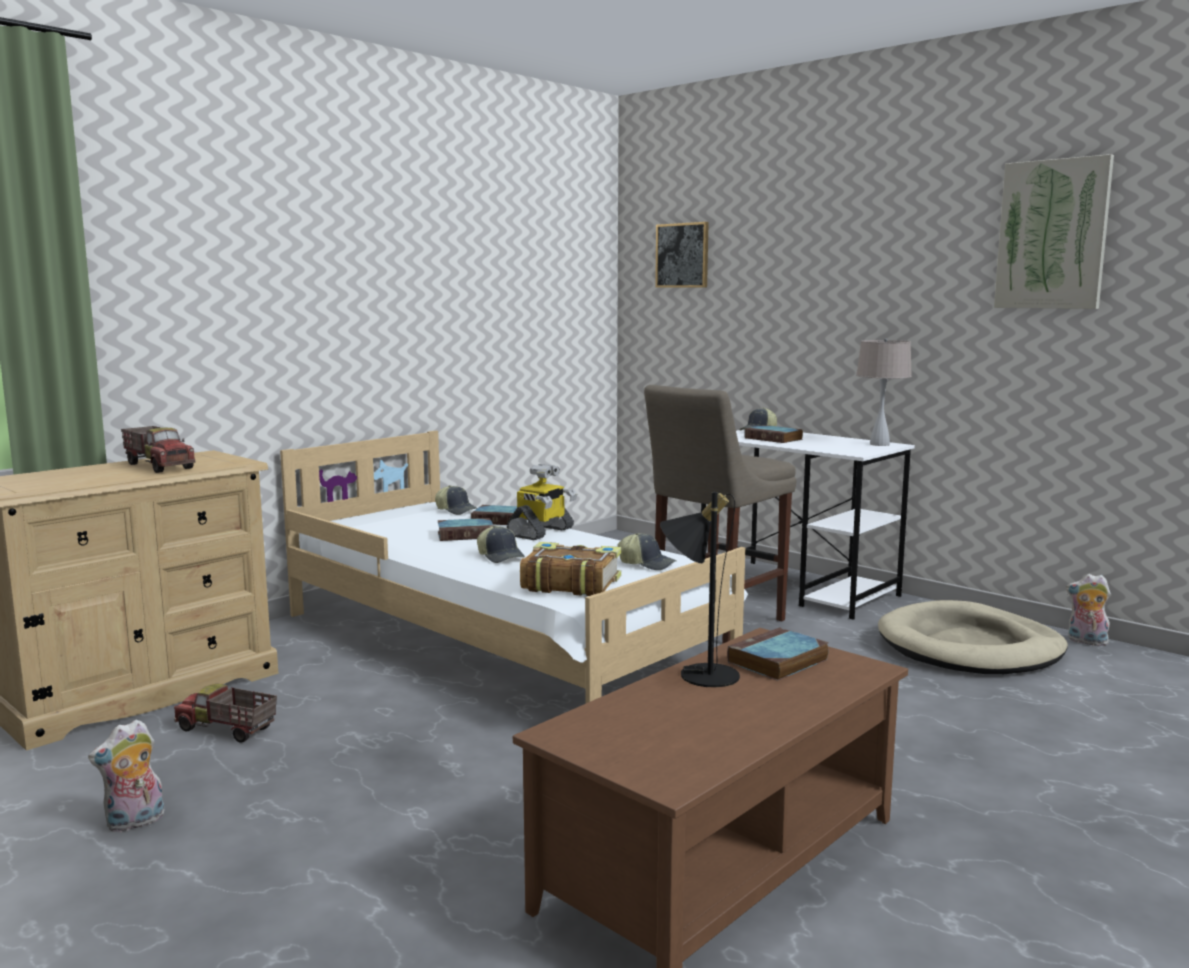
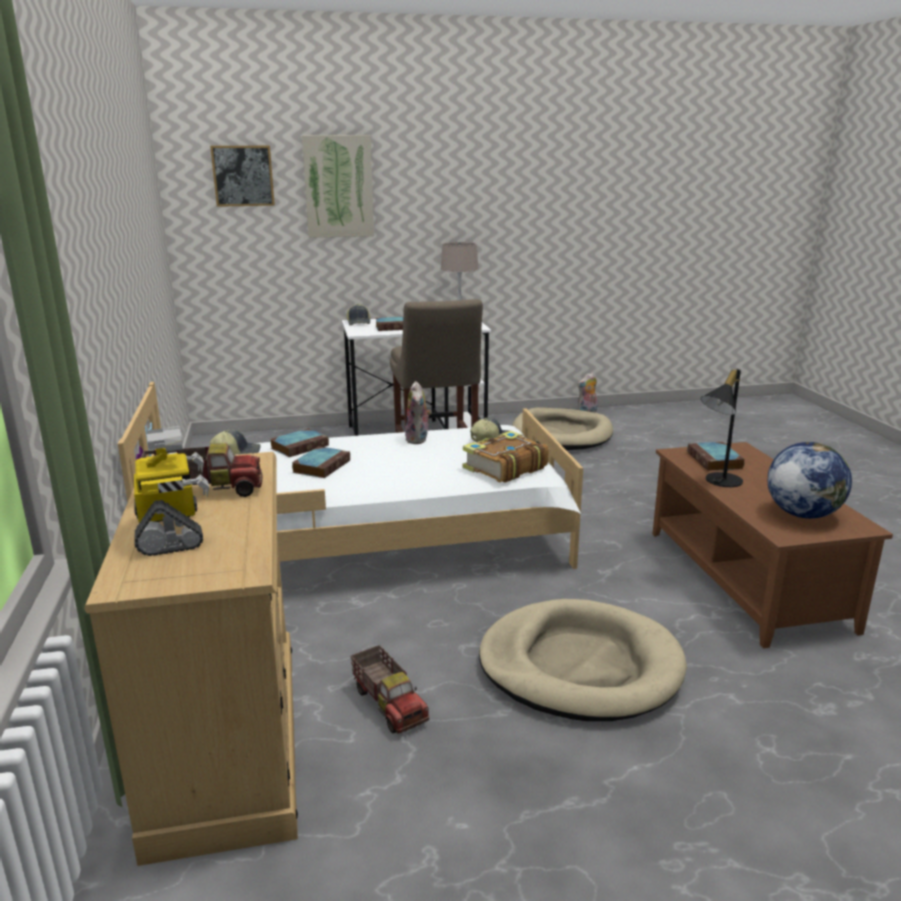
camera: 55 degrees left, 10 degrees up
plush toy [88,719,165,832] -> plush toy moved to [405,381,432,444]
toy truck [174,684,277,743] -> toy truck turned 90 degrees counterclockwise [351,645,429,733]
cap [477,525,525,563] -> none
toy robot [507,464,577,540] -> toy robot moved to [134,426,209,556]
picture [994,154,1114,309] -> picture moved to [302,135,374,238]
none -> beige dog bed [479,599,687,721]
none -> globe [767,442,852,519]

